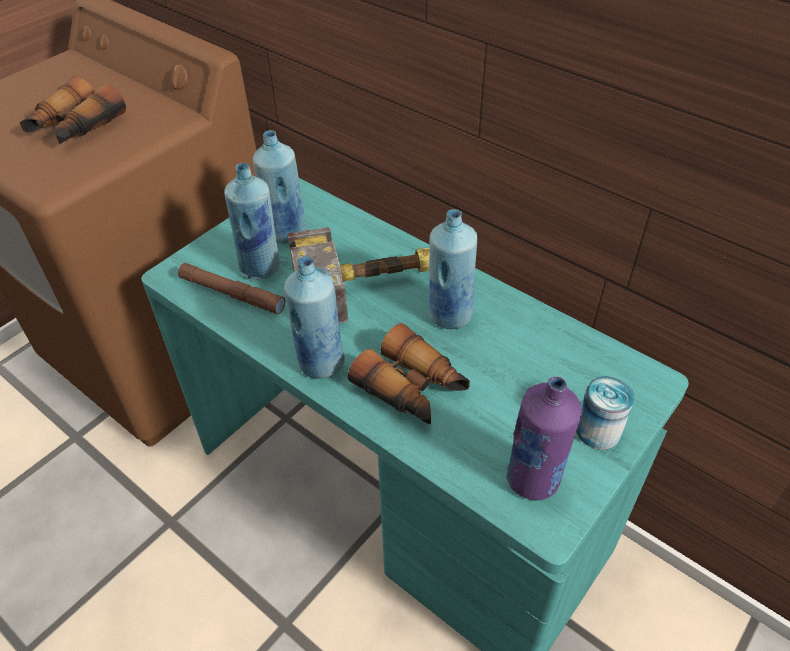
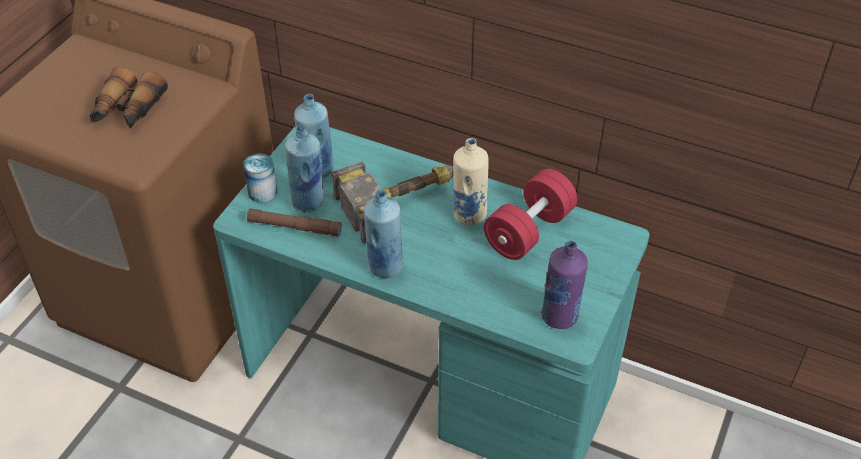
camera: 15 degrees left, 0 degrees up
binoculars [348,323,470,425] -> none
blue bottle [429,209,477,329] -> beige bottle [453,138,489,225]
can [576,376,635,450] -> can moved to [243,154,277,203]
none -> red dumbbell [484,169,577,260]

